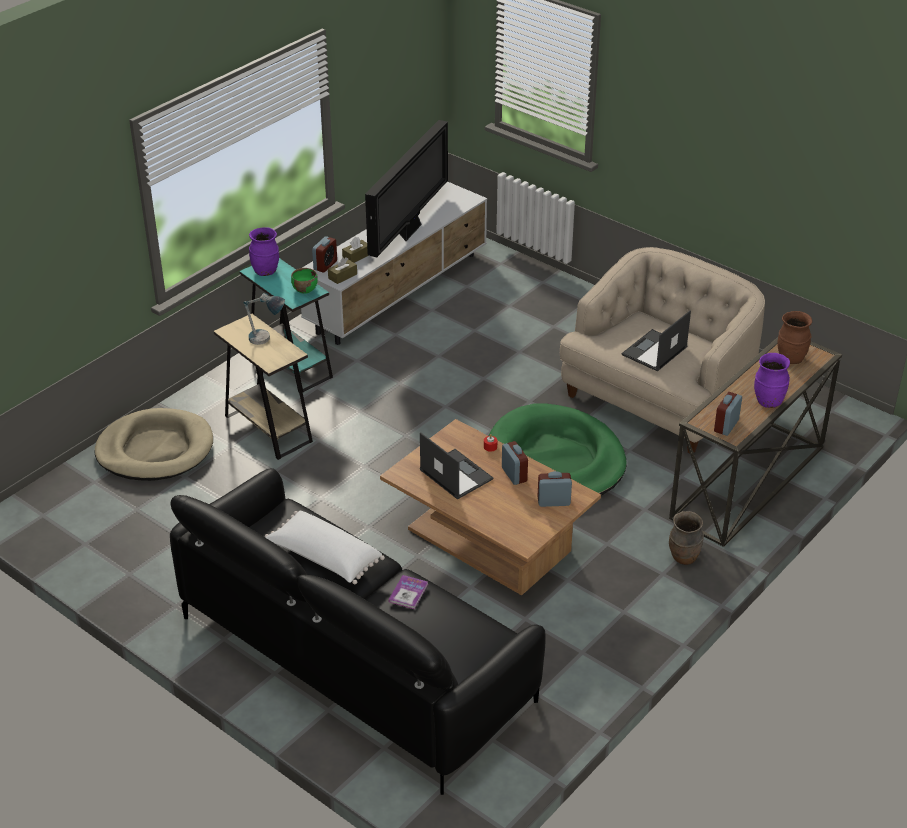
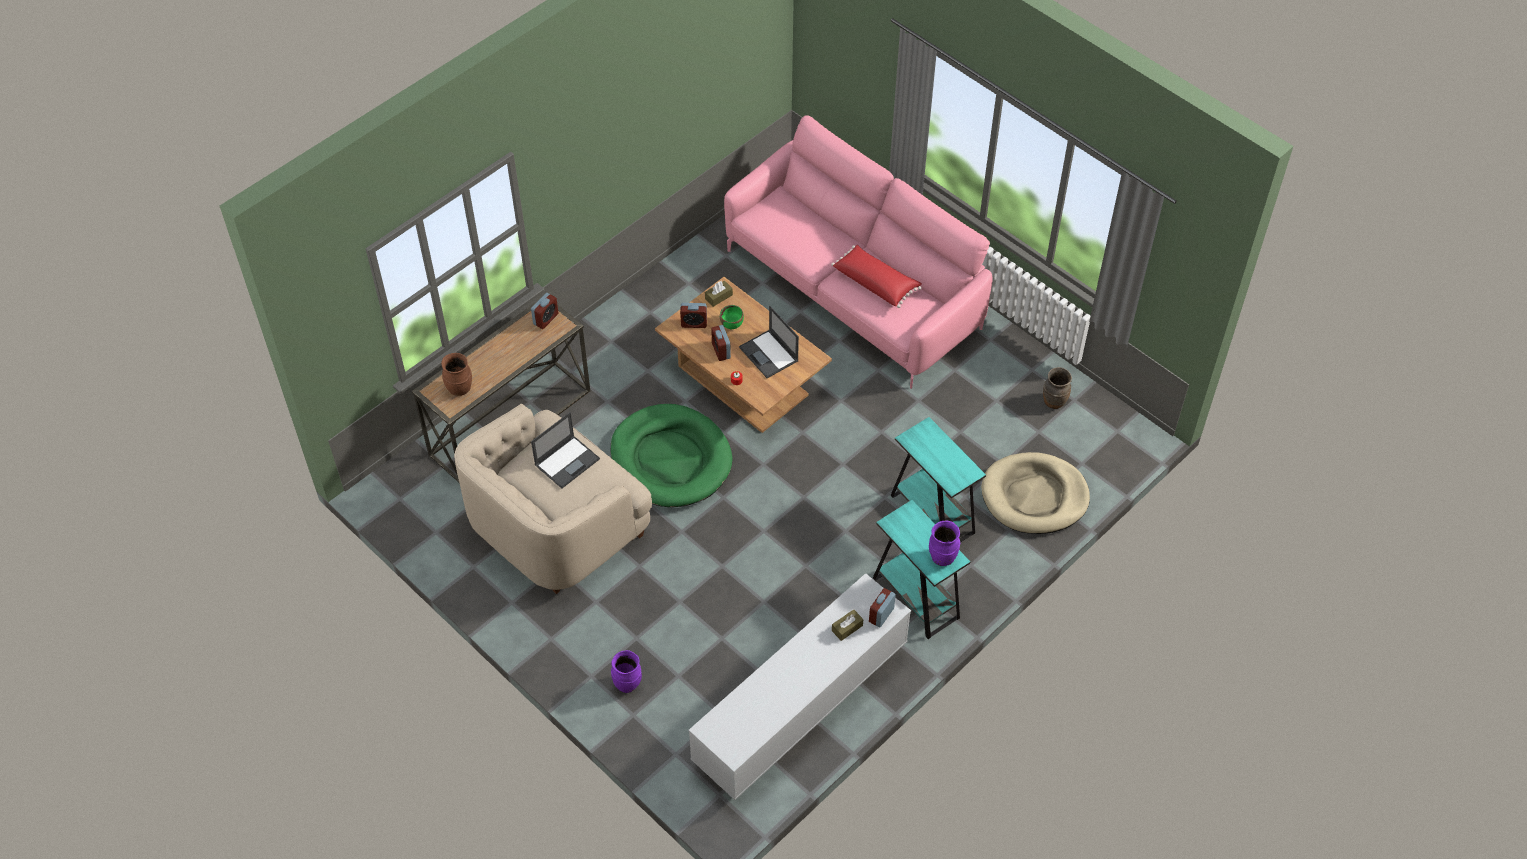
camera: 175 degrees left, 15 degrees up
black sofa [170,468,546,795] -> pink sofa [724,115,992,389]
beige side table [213,314,313,460] -> turquoise side table [890,417,986,543]
table lamp [244,293,285,345] -> none
white pillow [265,511,385,585] -> red pillow [831,245,922,308]
green bowl [291,268,318,294] -> green bowl moved to [720,305,744,330]
brown tissue box [328,257,357,284] -> brown tissue box moved to [705,280,733,307]
television [365,120,448,257] -> none
book [388,575,428,609] -> none
brown vase [669,511,704,565] -> brown vase moved to [1043,367,1072,409]
purple vase [754,353,790,408] -> purple vase moved to [611,650,642,693]

